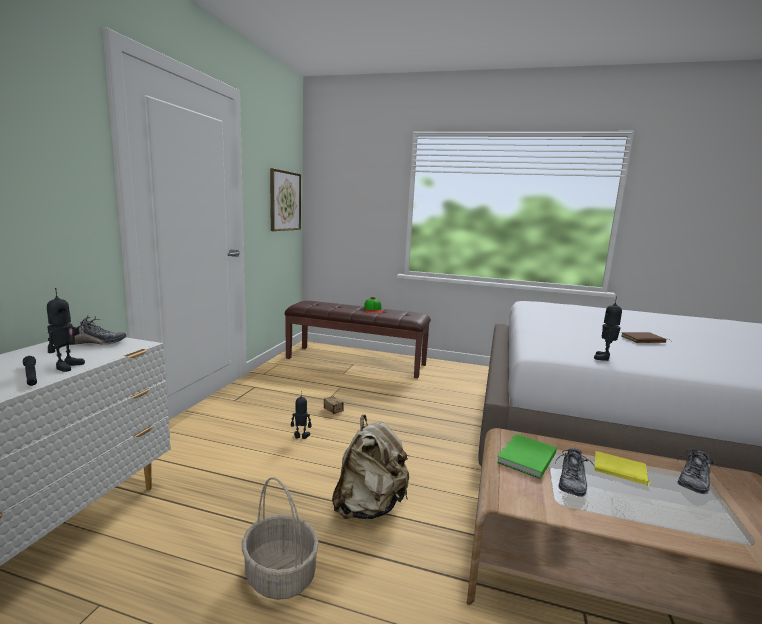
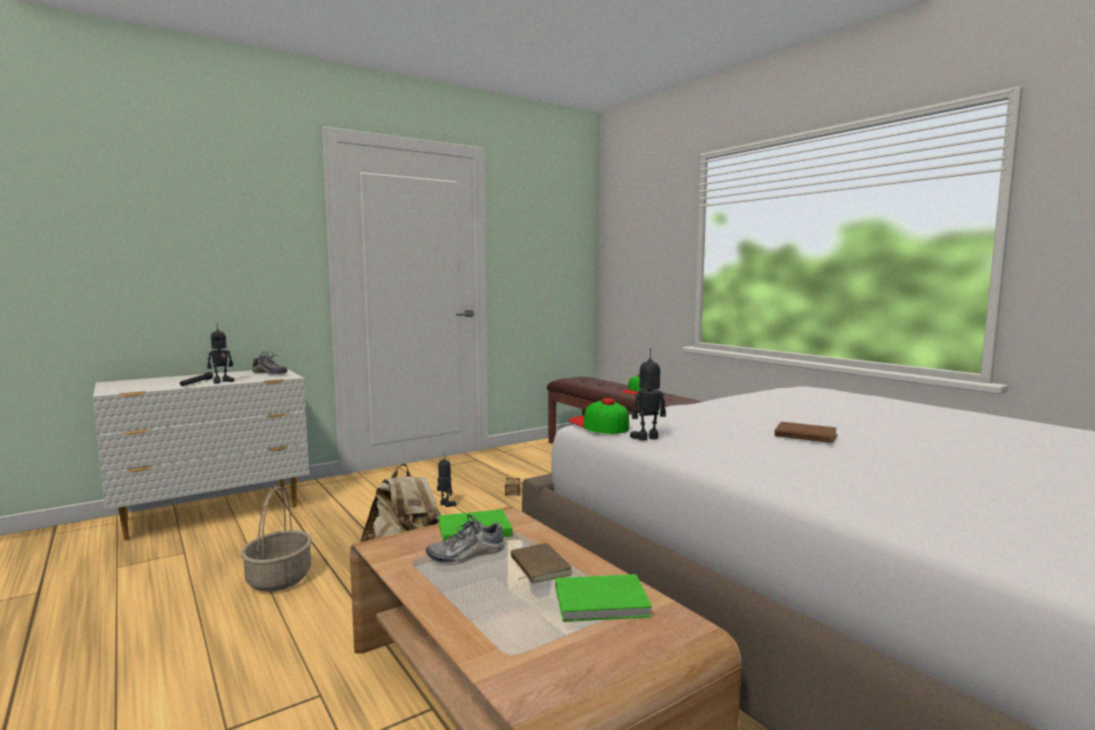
camera: 40 degrees right, 5 degrees down
picture [270,168,301,231] -> none
yellow book [594,451,651,488] -> brown book [511,543,572,583]
shoe [677,449,720,494] -> green book [555,574,652,622]
none -> cap [569,398,629,434]

